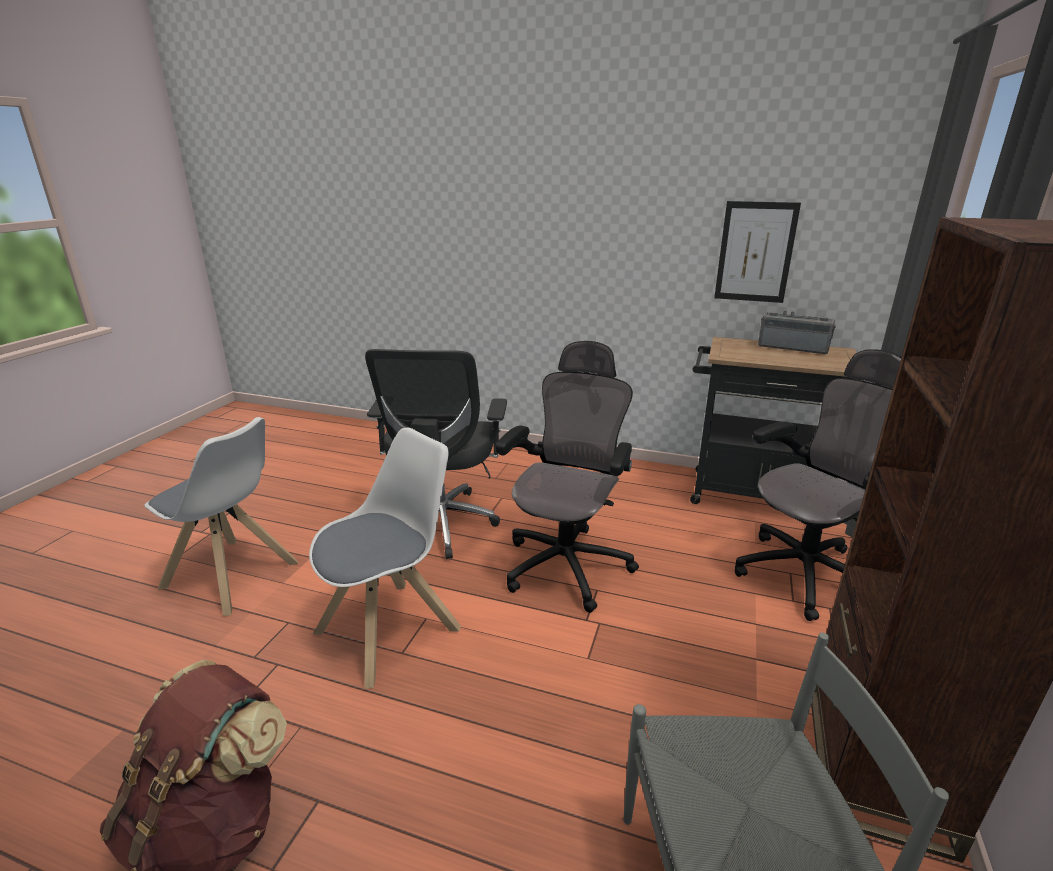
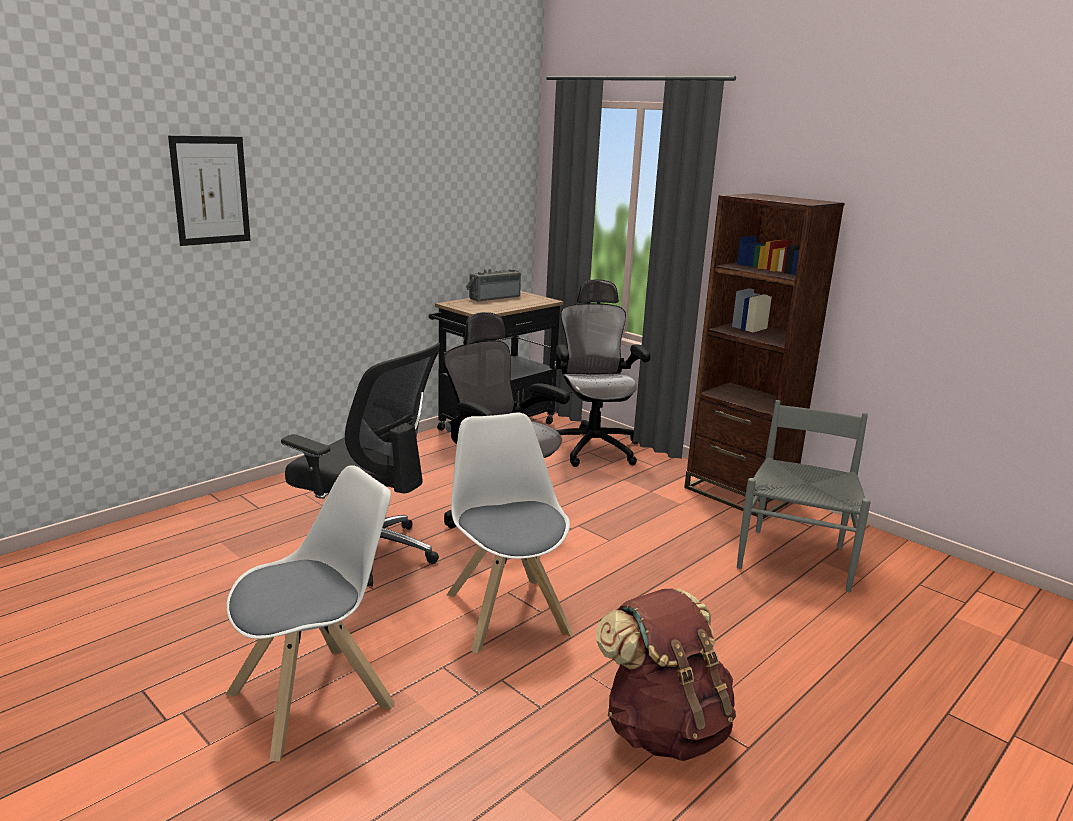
camera: 65 degrees left, 5 degrees down
picture [714,201,801,303] -> picture moved to [168,136,250,246]

